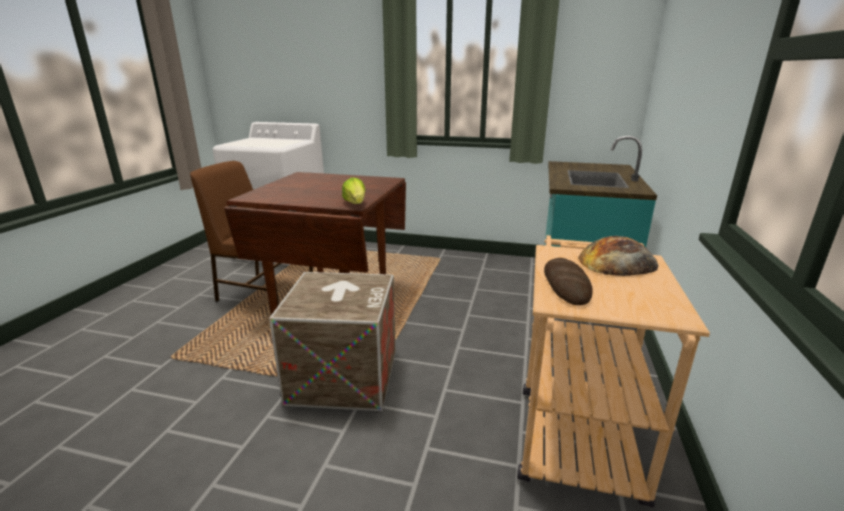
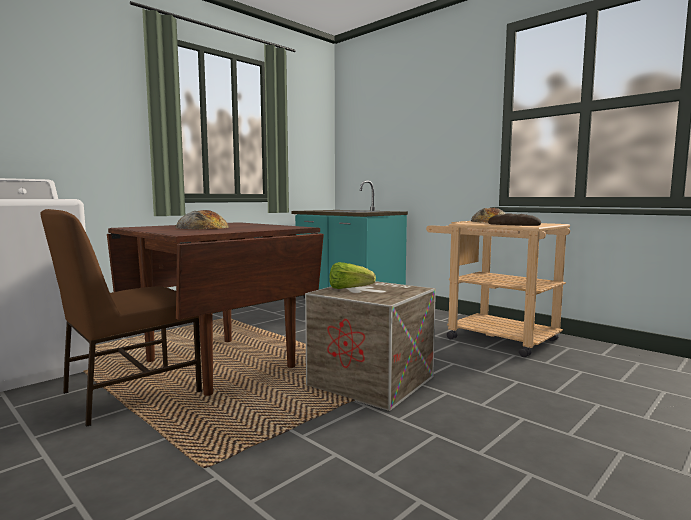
camera: 60 degrees left, 15 degrees down
lettuce [342,177,366,204] -> lettuce moved to [329,262,376,289]
none -> bread [175,210,229,229]

